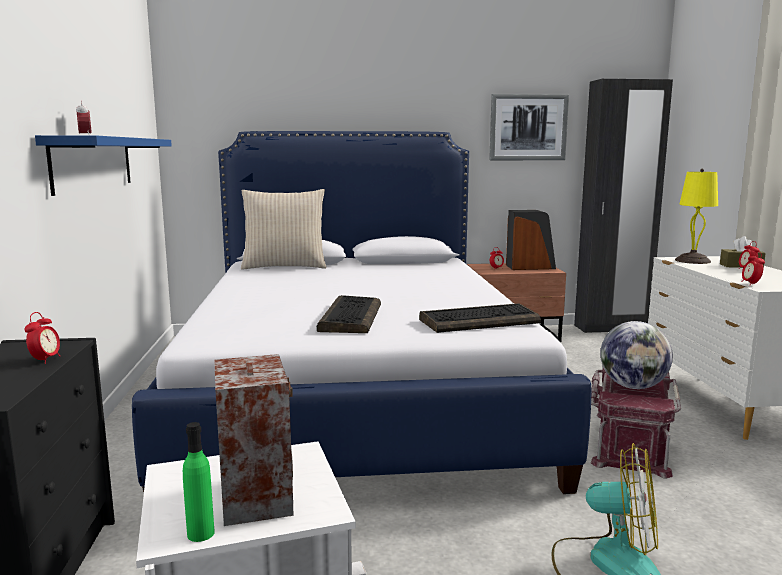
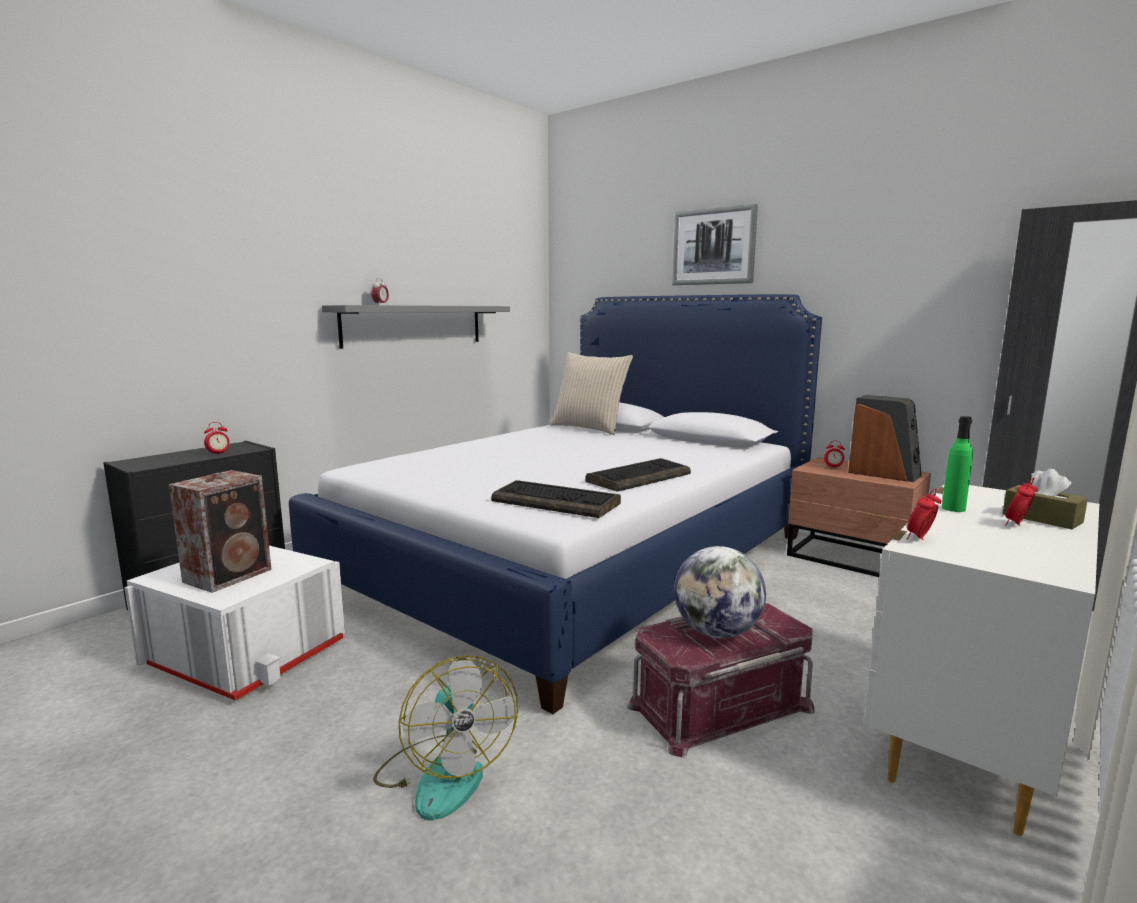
camera: 45 degrees right, 0 degrees up
blue shelf [35,135,172,196] -> grey shelf [322,305,510,349]
green bottle [183,422,215,542] -> green bottle moved to [942,416,973,512]
keyboard [317,295,381,333] -> keyboard moved to [586,458,691,492]
picture [489,94,569,160] -> picture moved to [672,204,758,285]
yellow table lamp [675,169,718,264] -> none

